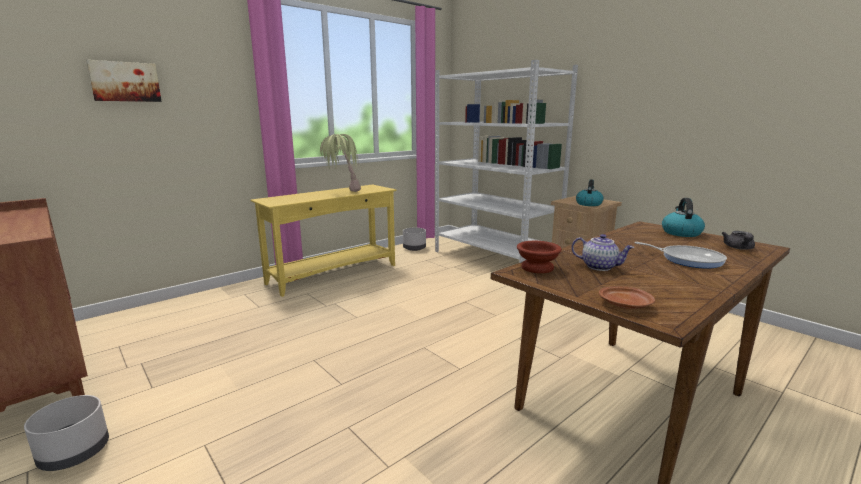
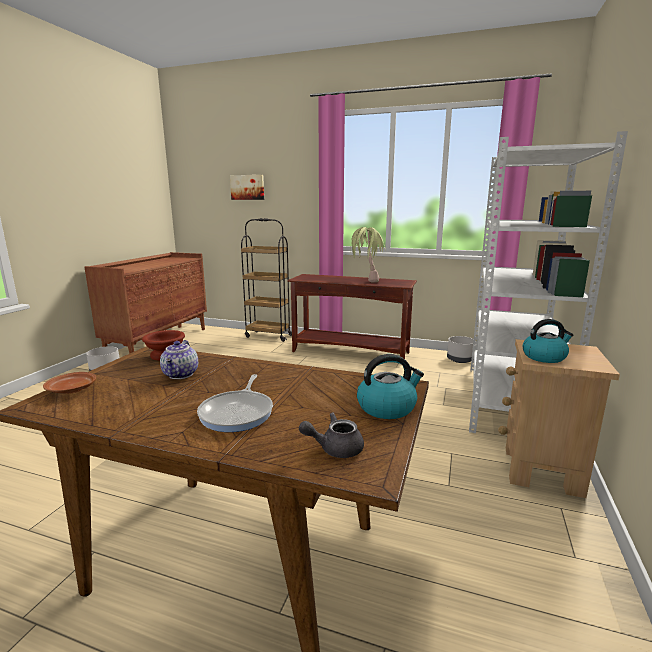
camera: 60 degrees right, 0 degrees up
yellow console table [250,185,397,297] -> brown console table [287,274,417,359]
none -> brown cart [241,218,292,342]

